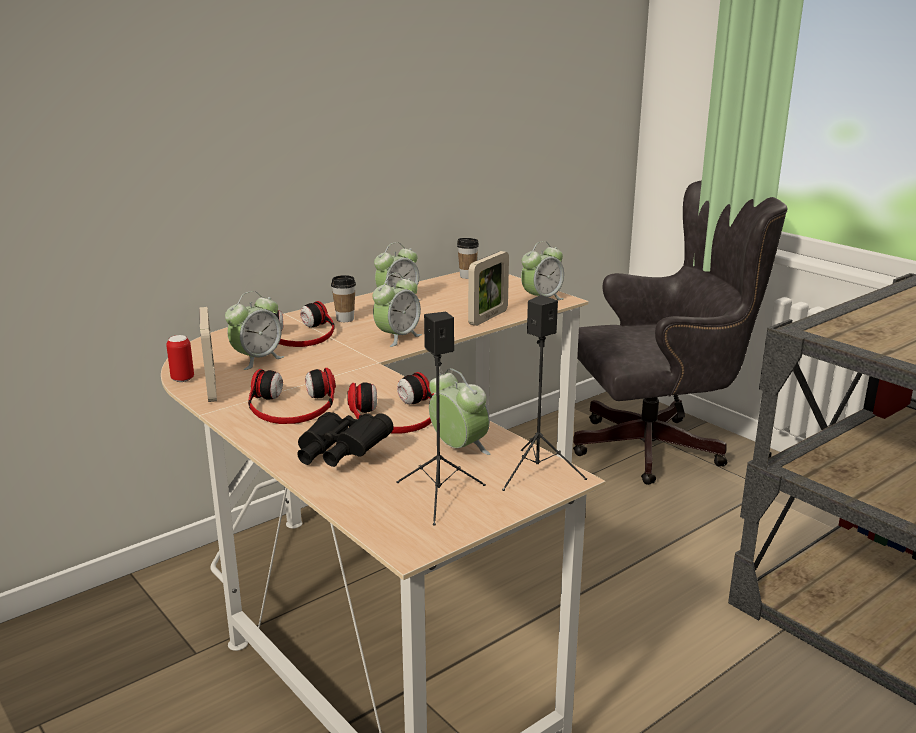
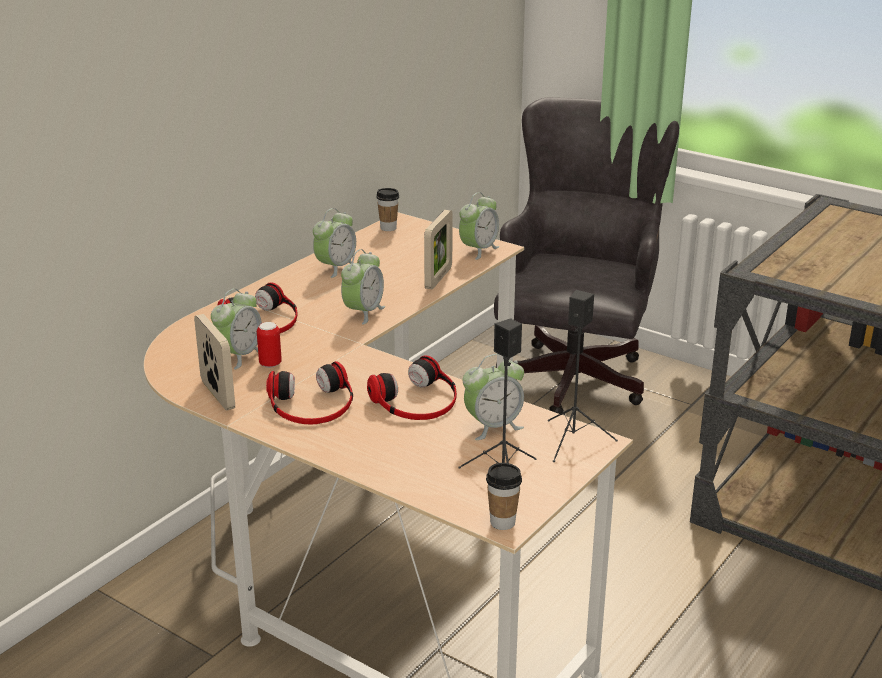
camera: 15 degrees left, 5 degrees up
can [166,335,194,382] -> can moved to [257,322,282,368]
black binoculars [297,412,393,467] -> none
cup [331,275,356,322] -> cup moved to [486,463,522,530]
alarm clock [429,368,490,455] -> alarm clock turned 120 degrees clockwise [463,354,524,440]
grey office chair [573,181,788,485] -> grey office chair turned 45 degrees counterclockwise [494,97,679,414]

